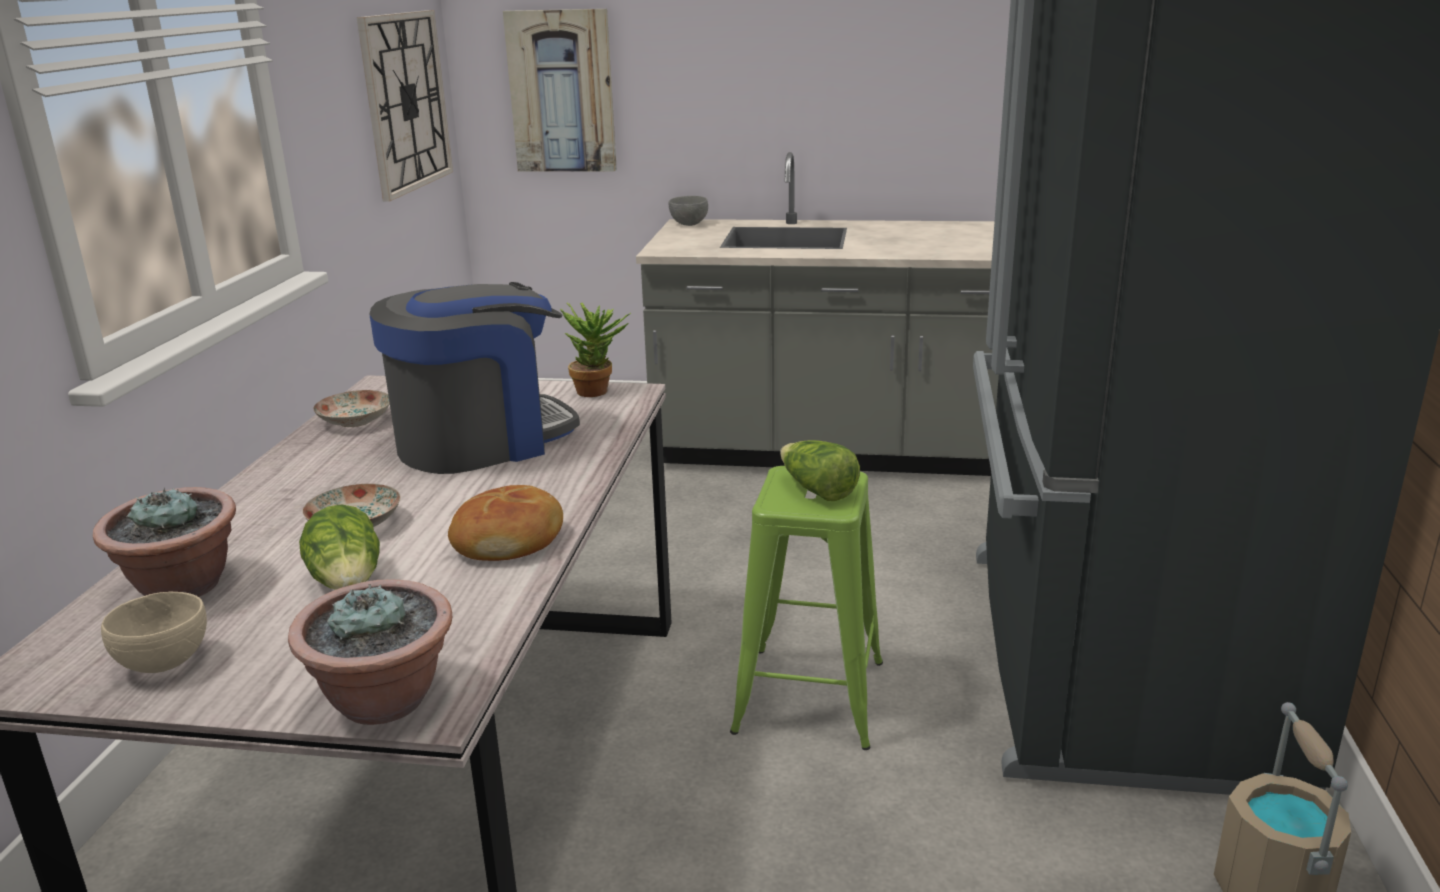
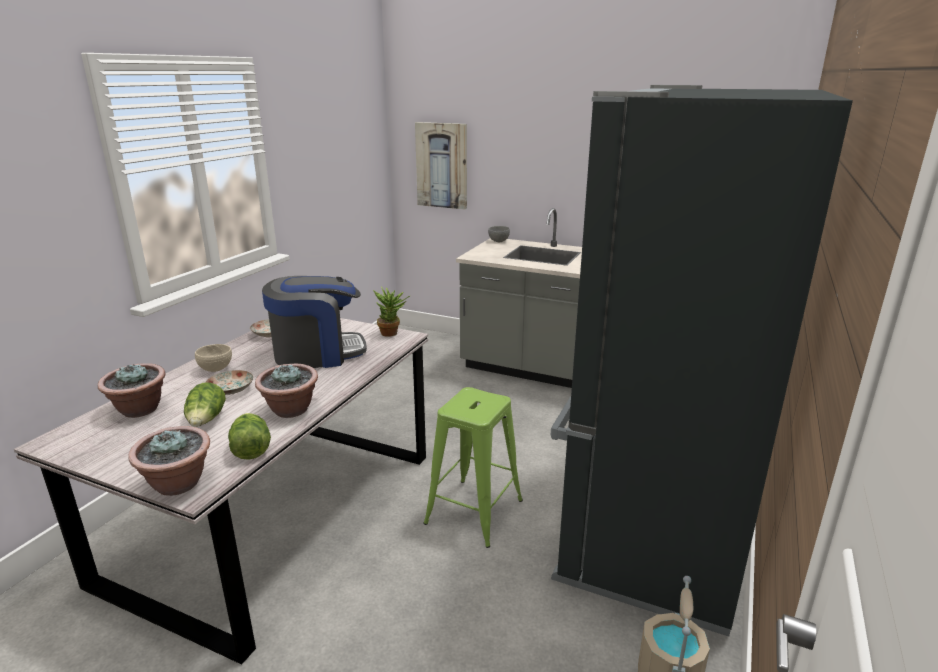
camera: 15 degrees right, 0 degrees up
beige bowl [101,591,207,673] -> beige bowl moved to [195,344,232,372]
wall clock [357,10,453,201] -> none
bread [448,485,563,561] -> potted plant [255,363,318,418]
lettuce [780,440,860,501] -> lettuce moved to [228,413,271,460]

